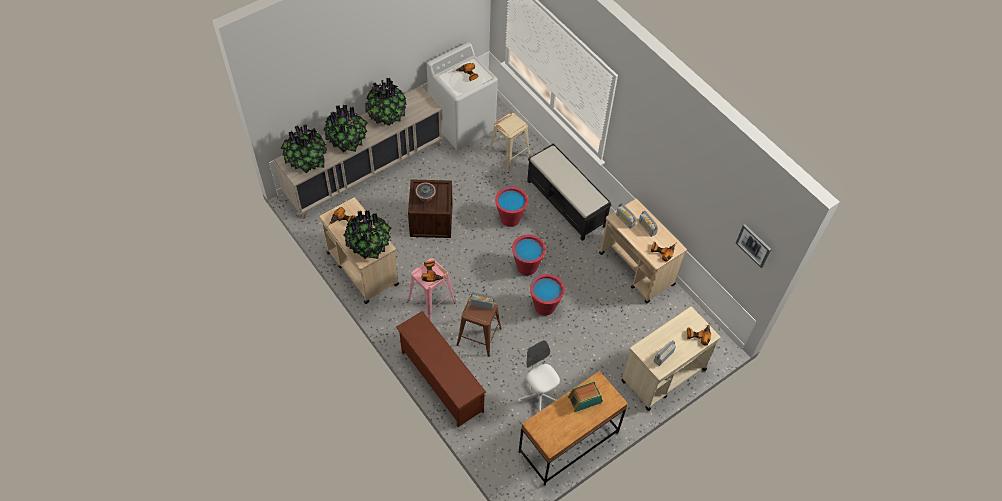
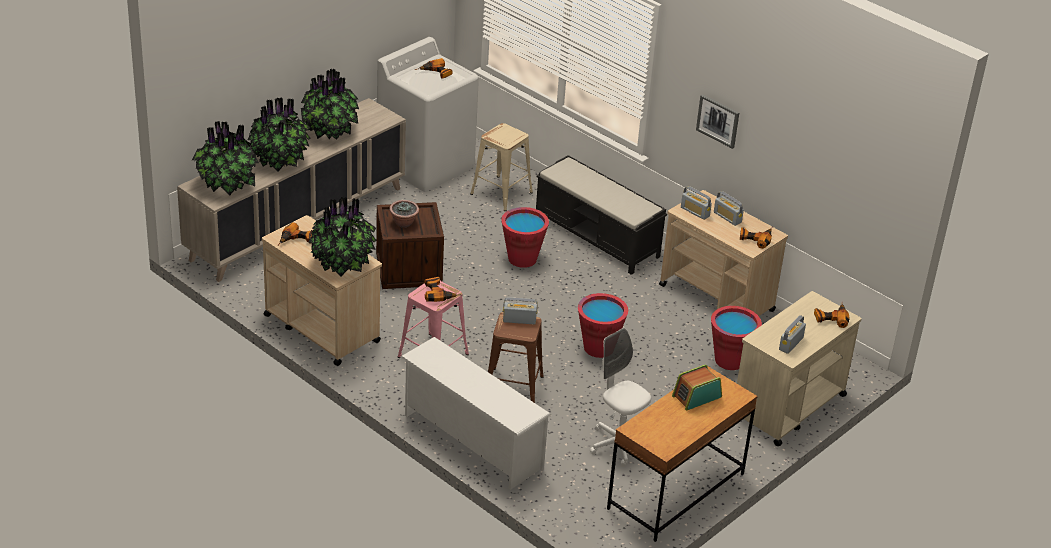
camera: 10 degrees left, 20 degrees down
brown shoe rack [396,311,486,427] -> white shoe rack [401,337,551,490]
red bucket [512,235,546,276] -> red bucket moved to [711,306,762,370]
picture [736,224,771,268] -> picture moved to [696,94,739,149]

